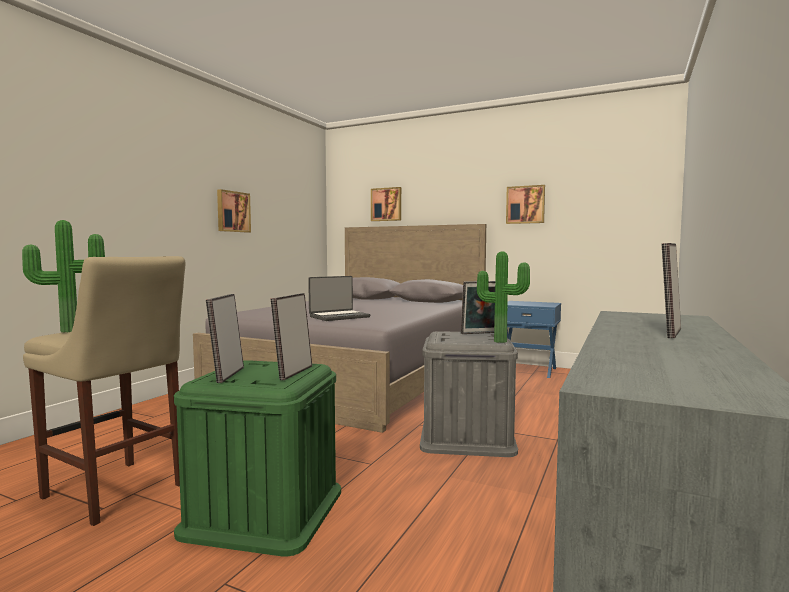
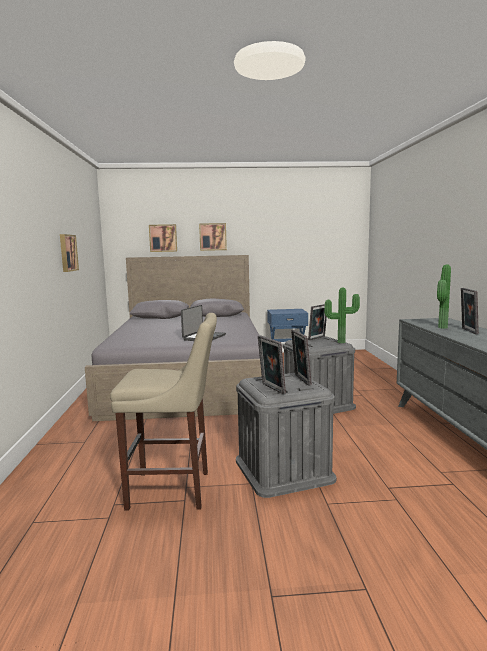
camera: 30 degrees left, 5 degrees up
potted plant [22,220,105,333] -> potted plant moved to [437,264,451,329]
green storage box [174,360,341,557] -> grey storage box [236,373,336,498]
picture [506,185,545,224] -> picture moved to [199,223,227,251]

